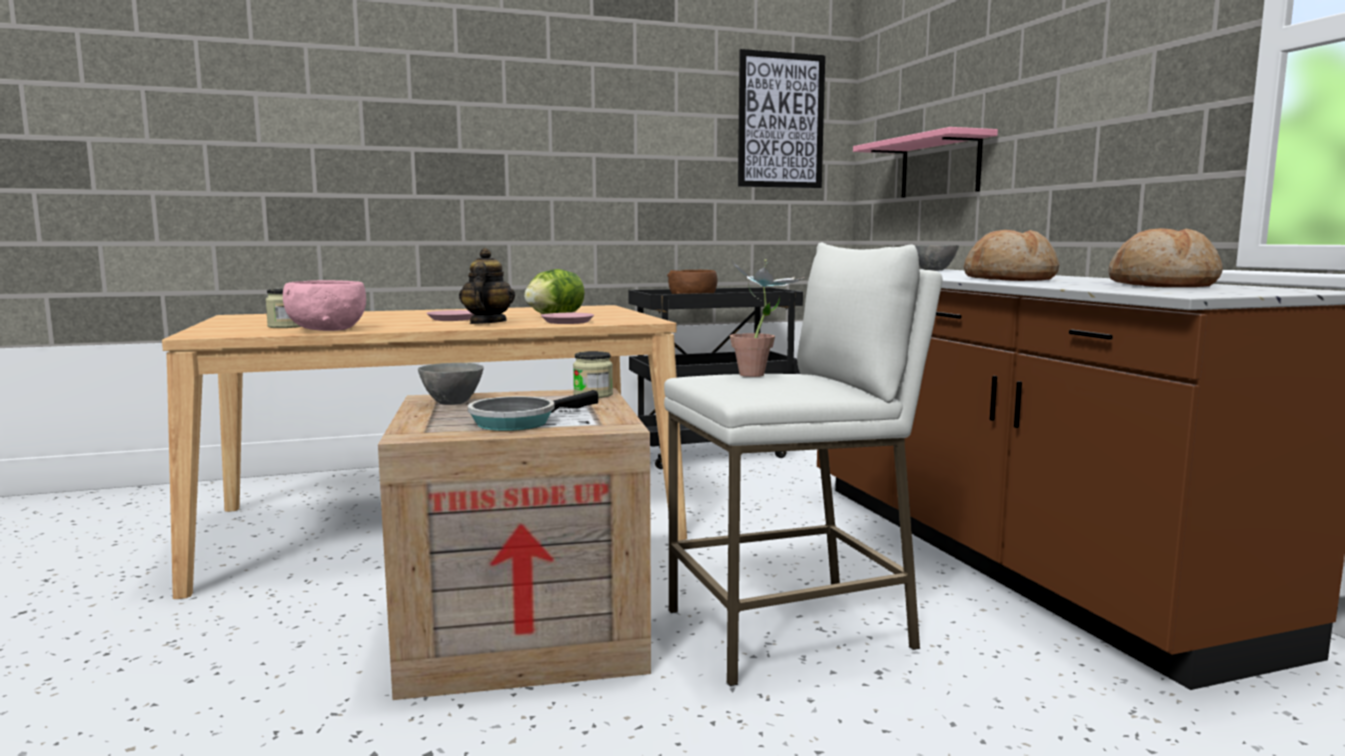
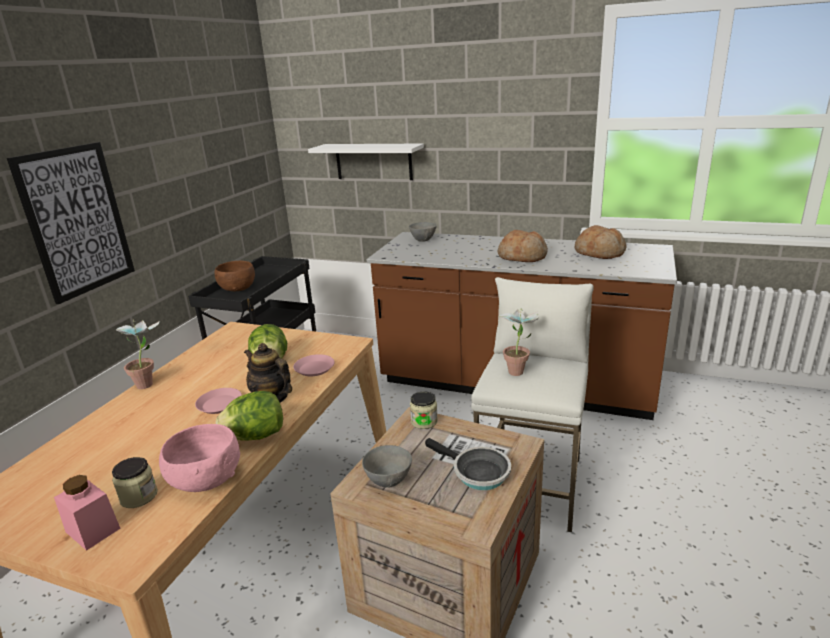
camera: 50 degrees left, 15 degrees up
frying pan [468,390,598,431] -> frying pan turned 45 degrees counterclockwise [425,438,511,490]
picture [738,49,825,188] -> picture moved to [7,142,135,304]
pink shelf [853,127,998,198] -> white shelf [308,144,424,180]
none -> pink jar [54,475,121,551]
none -> potted plant [116,319,159,389]
none -> lettuce [216,391,283,441]

